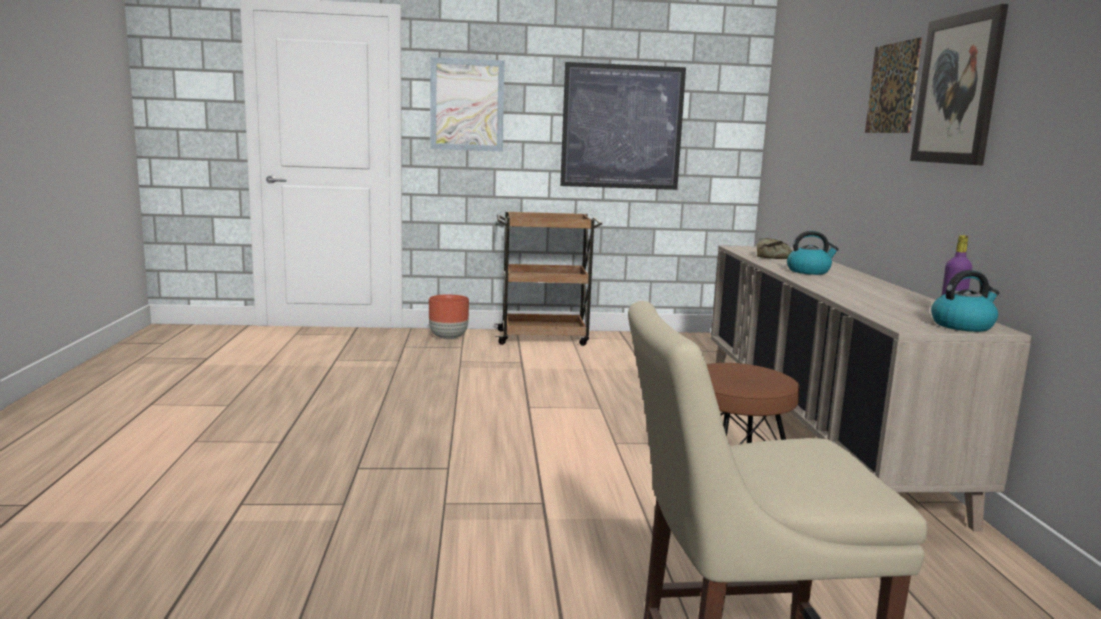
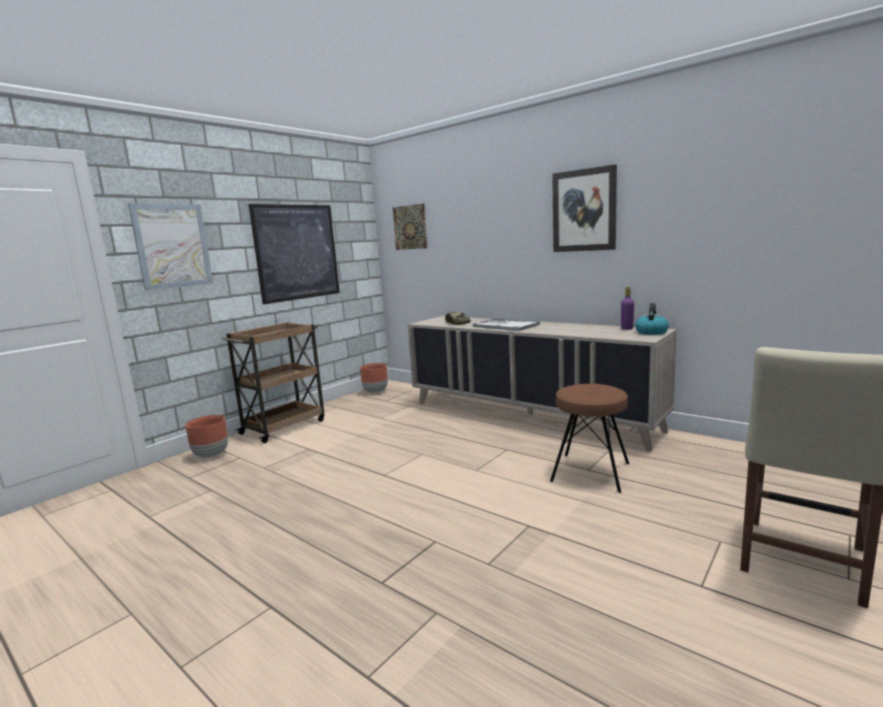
camera: 45 degrees left, 0 degrees up
kettle [787,231,839,275] -> tray [473,318,540,331]
picture [865,37,922,133] -> picture moved to [393,204,427,250]
none -> brown planter [360,363,388,393]

